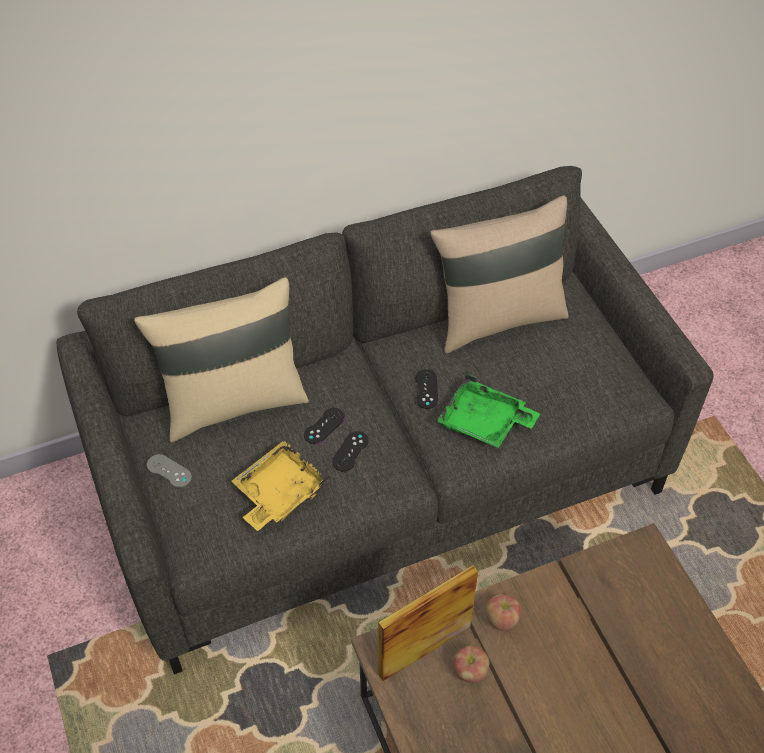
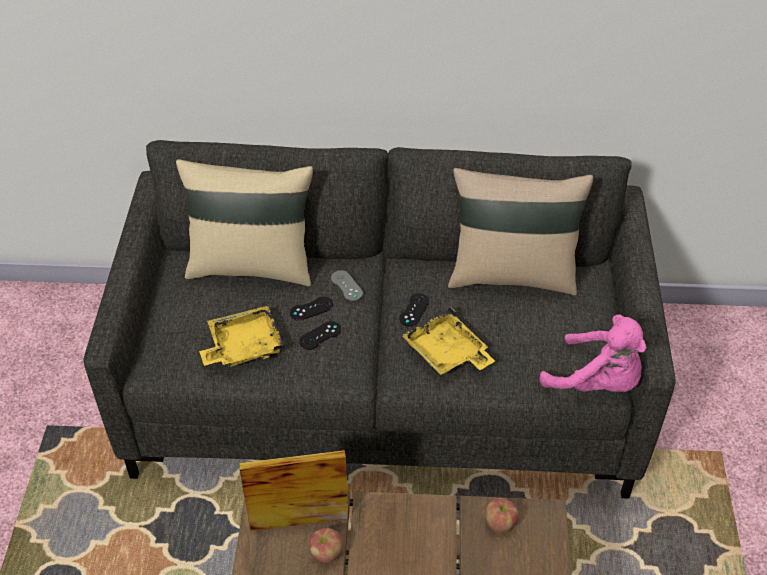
camera: 25 degrees right, 5 degrees down
grey game controller [147,454,192,488] -> grey game controller moved to [331,270,363,301]
green tray [437,373,540,448] -> yellow tray [402,306,495,375]
apple [485,594,521,631] -> apple moved to [486,498,519,533]
none -> pink plush toy [539,314,647,392]

